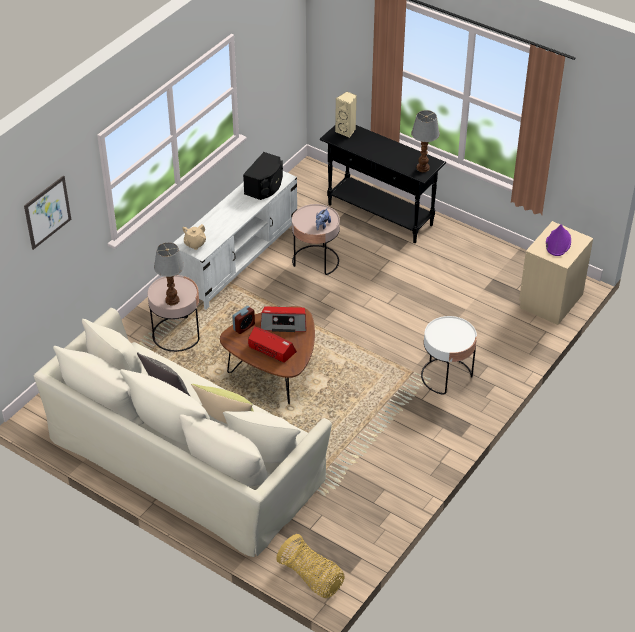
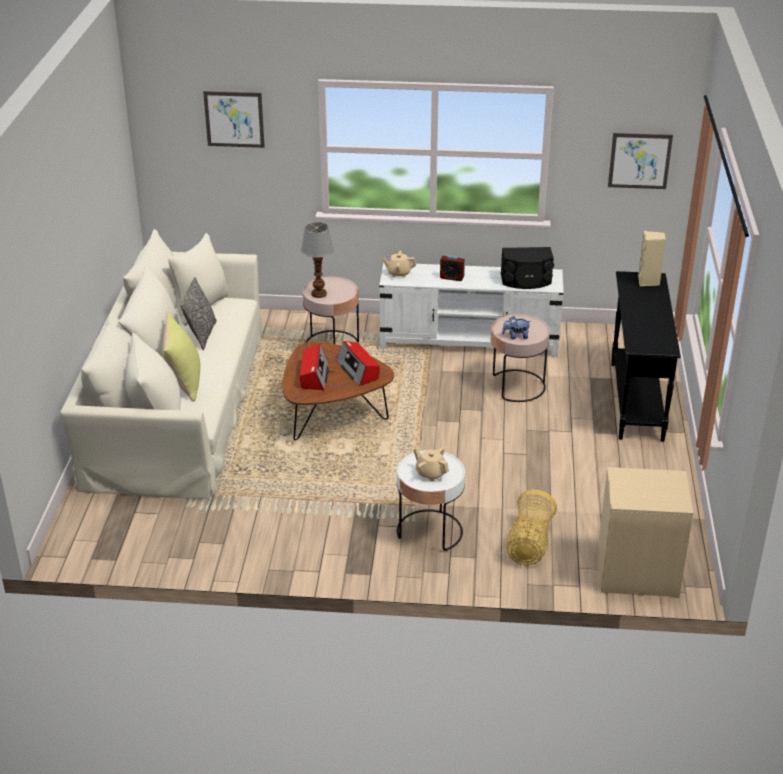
camera: 60 degrees right, 10 degrees down
alarm clock [232,306,255,334] -> alarm clock moved to [440,254,465,281]
basket [276,534,345,598] -> basket moved to [506,490,557,565]
table lamp [411,110,440,172] -> none
purple hat [546,225,571,256] -> none
none -> beige teapot [413,447,449,481]
none -> picture [608,133,673,189]

